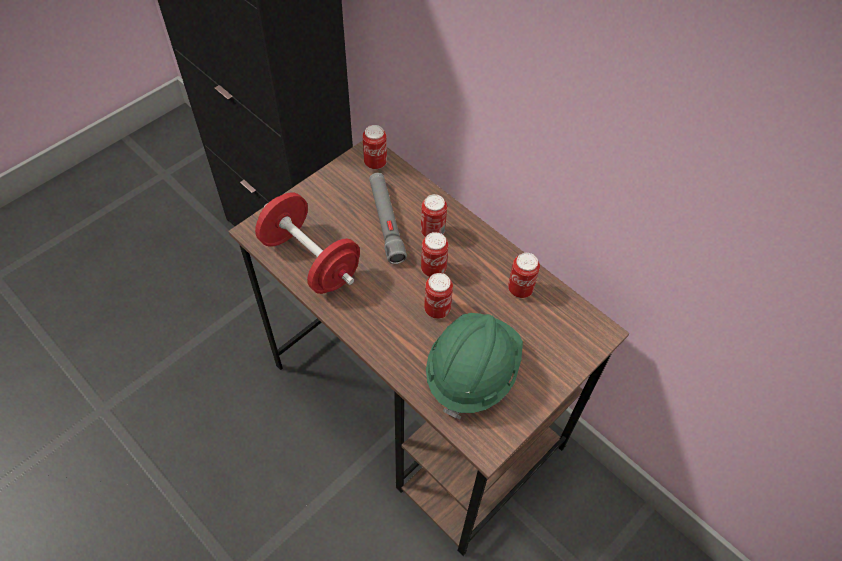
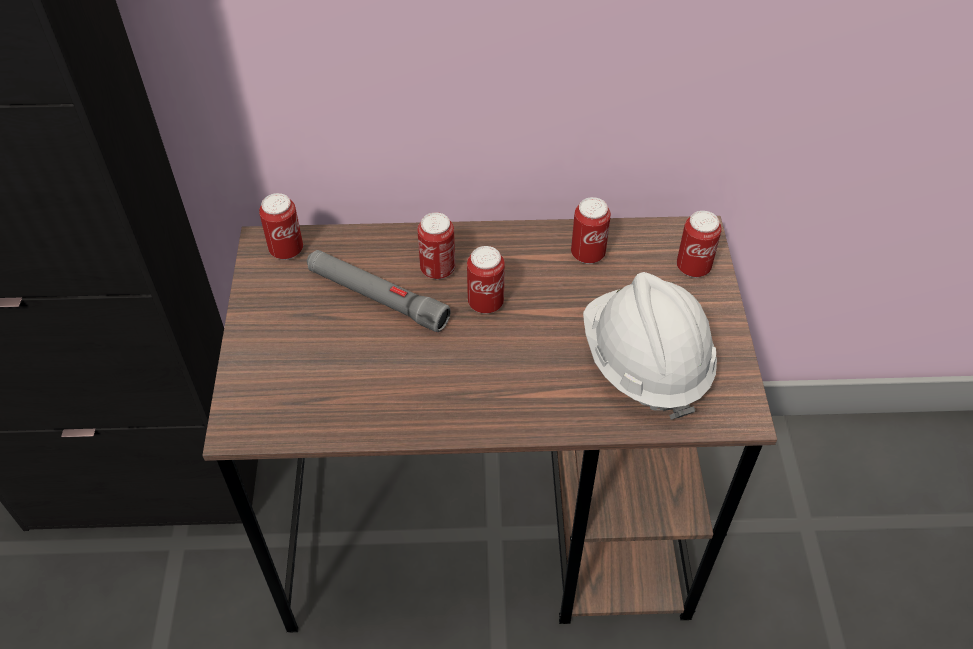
camera: 45 degrees left, 5 degrees down
red dumbbell [255,193,360,294] -> none
can [424,273,453,319] -> can moved to [677,211,722,278]
green hard hat [426,313,523,419] -> white hard hat [583,272,717,420]

